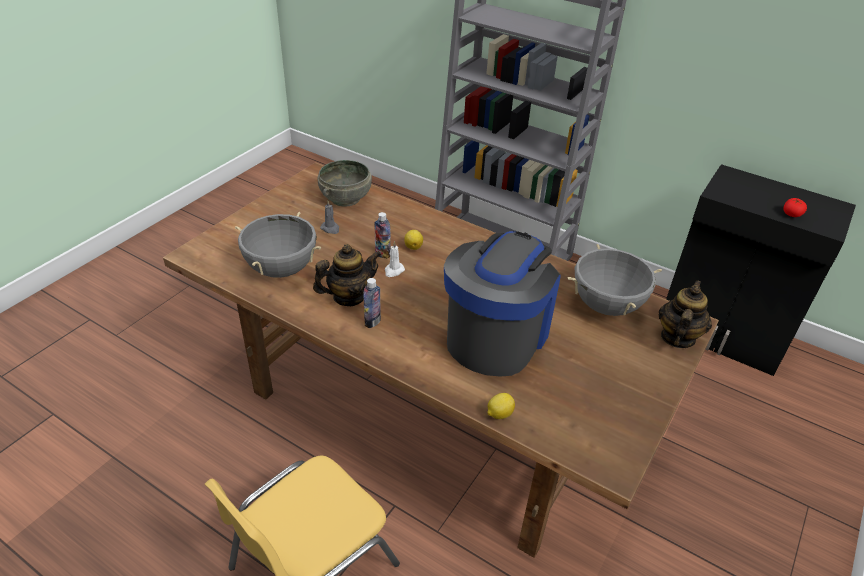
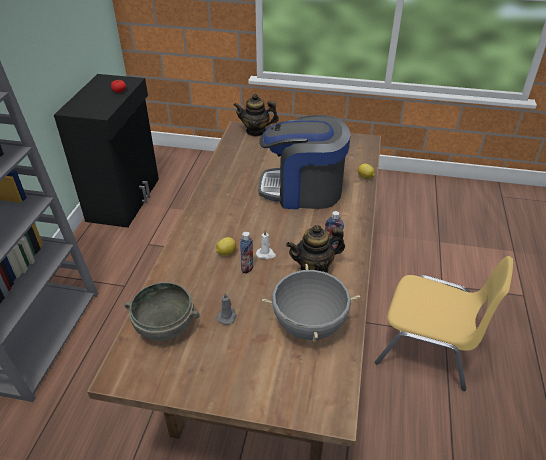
camera: 110 degrees left, 0 degrees up
teapot [313,244,381,306] -> teapot turned 60 degrees counterclockwise [286,225,345,273]
grey cooking pot [568,244,662,316] -> none

